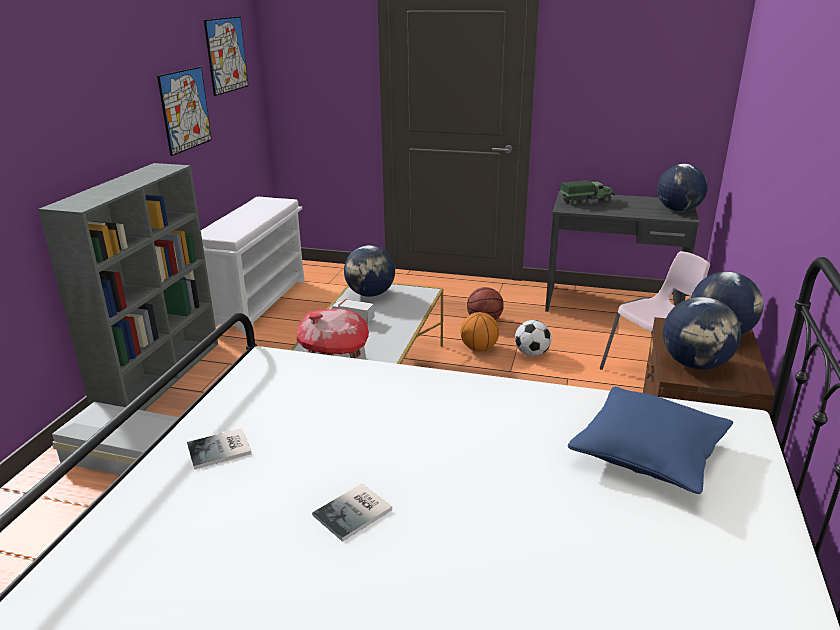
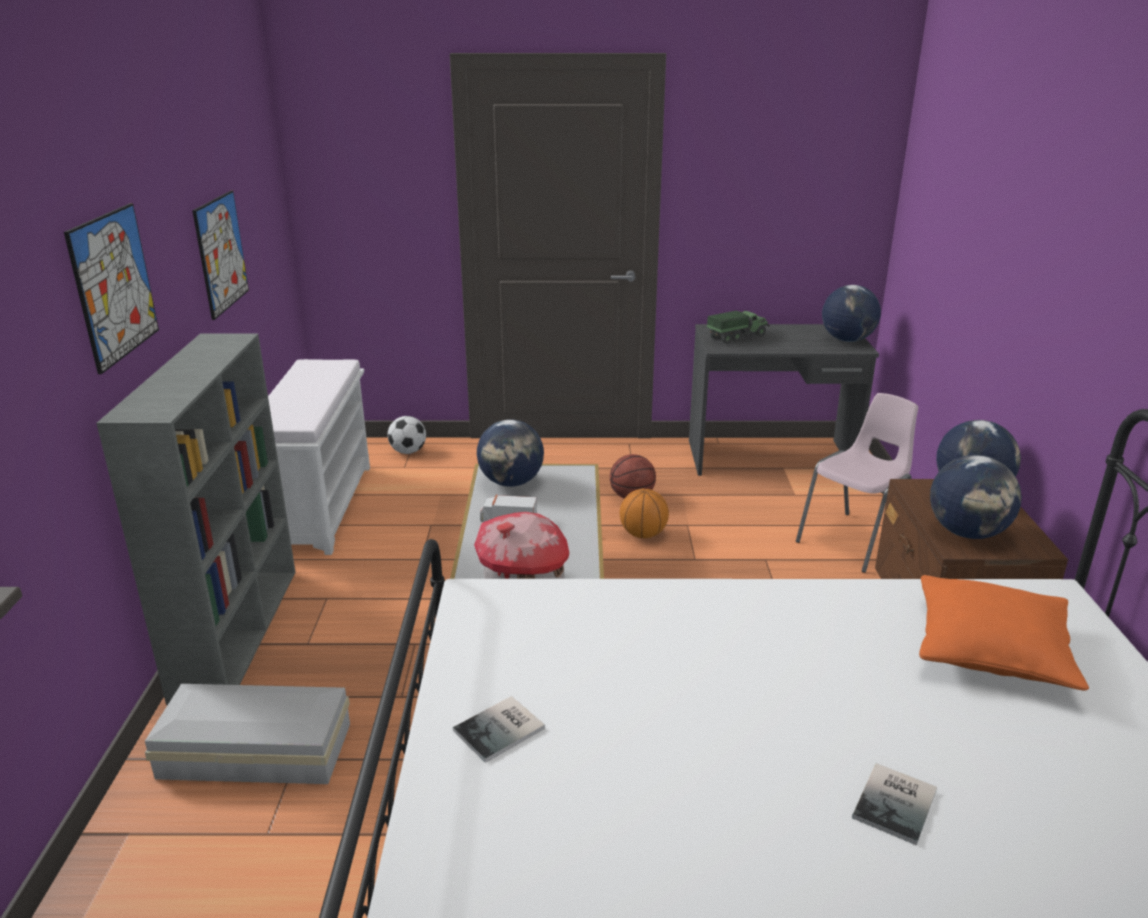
camera: 15 degrees left, 0 degrees up
picture [204,16,248,96] -> picture moved to [64,203,159,374]
book [312,484,392,542] -> book moved to [852,763,937,845]
football [515,320,552,356] -> football moved to [388,416,426,454]
blue pillow [568,387,733,494] -> orange pillow [919,575,1089,691]

